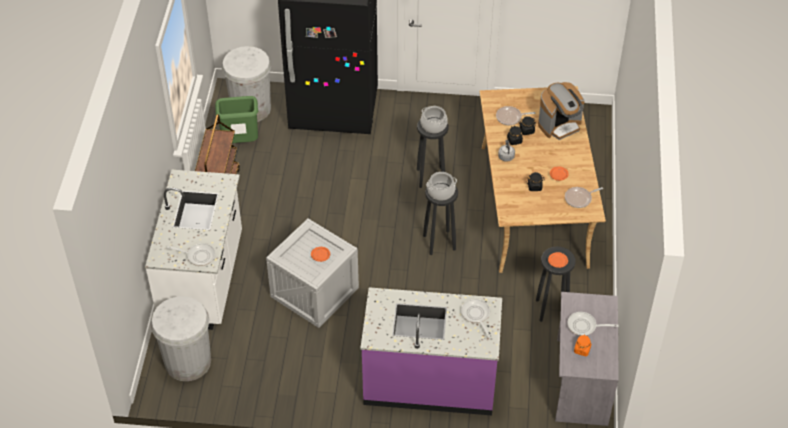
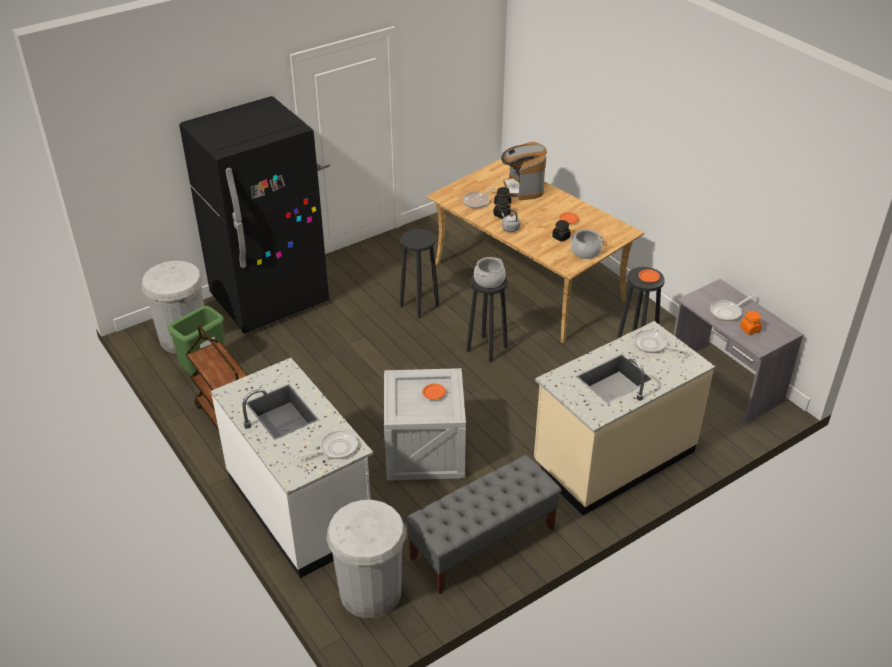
camera: 40 degrees left, 10 degrees down
purple counter [360,287,502,415] -> beige counter [534,321,715,515]
cooking pot [421,106,448,133] -> cooking pot moved to [570,229,604,259]
coffee machine [538,82,585,140] -> coffee machine turned 150 degrees clockwise [501,142,547,200]
frying pan [565,187,603,208] -> none
none -> grey bench [405,455,562,594]

